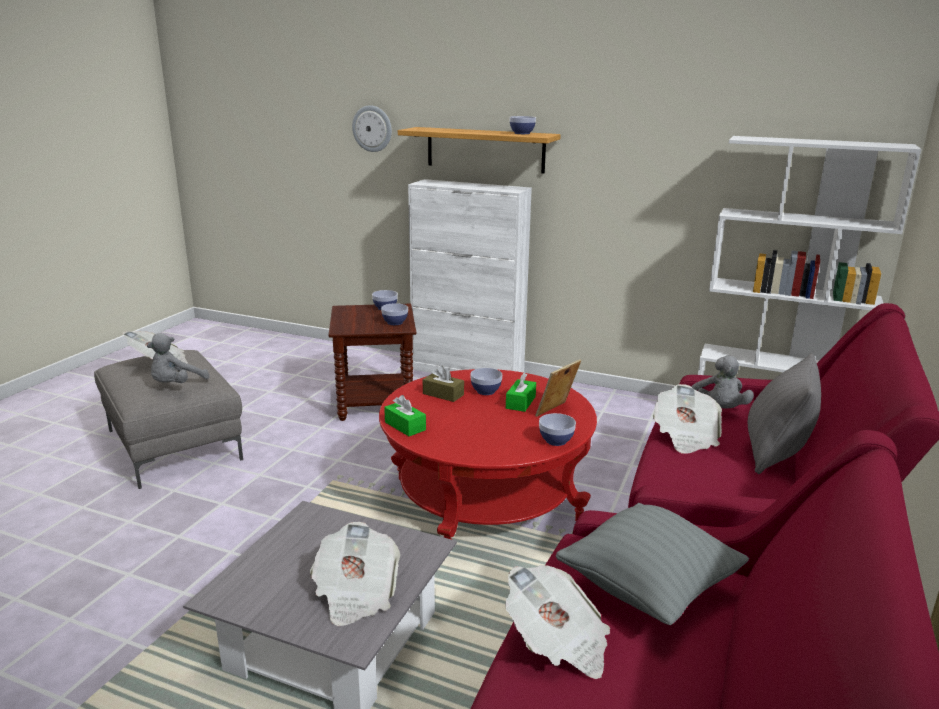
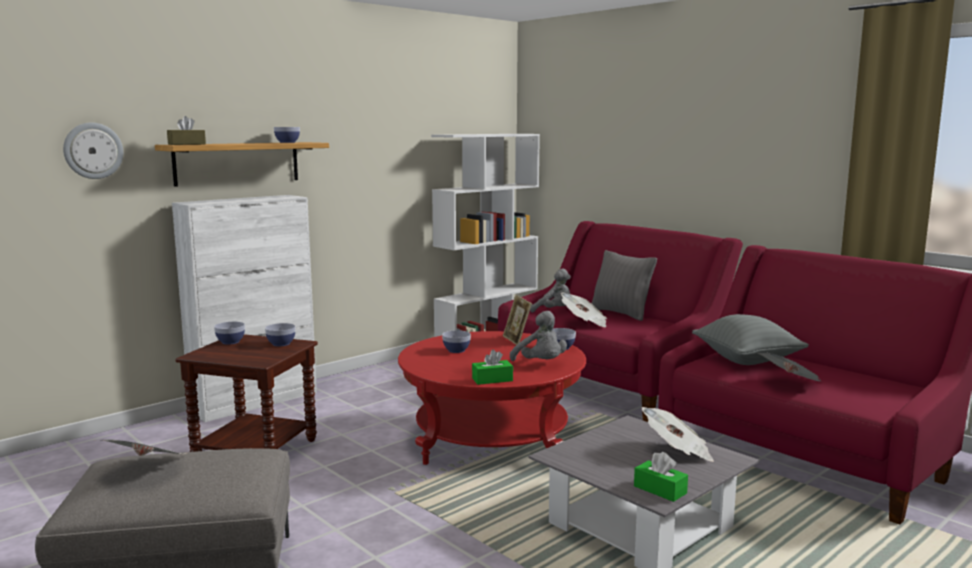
camera: 65 degrees left, 10 degrees down
grey plush toy [147,333,209,383] -> grey plush toy moved to [510,311,567,361]
brown tissue box [423,366,464,402] -> brown tissue box moved to [167,116,206,145]
green tissue box [506,373,536,412] -> green tissue box moved to [634,452,688,502]

